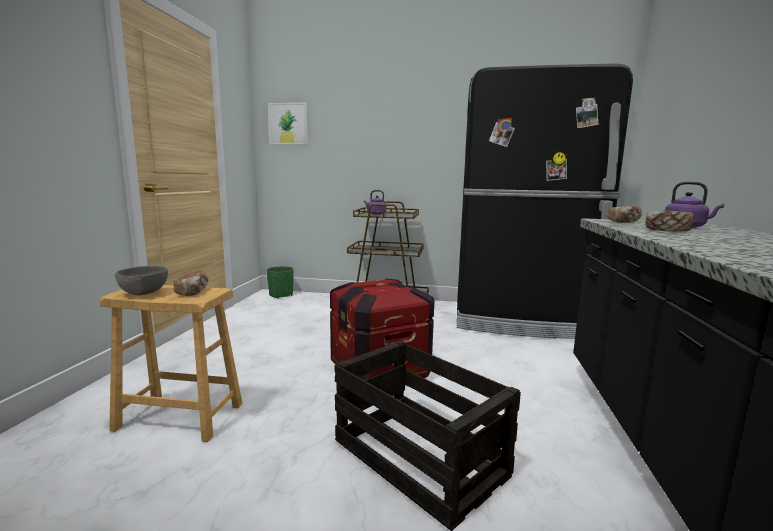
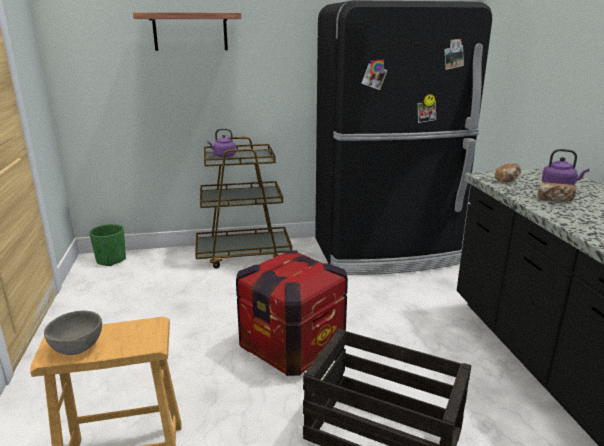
camera: 20 degrees left, 10 degrees up
bread [174,271,208,296] -> none
picture [268,103,308,145] -> none
none -> shelf [133,12,241,51]

